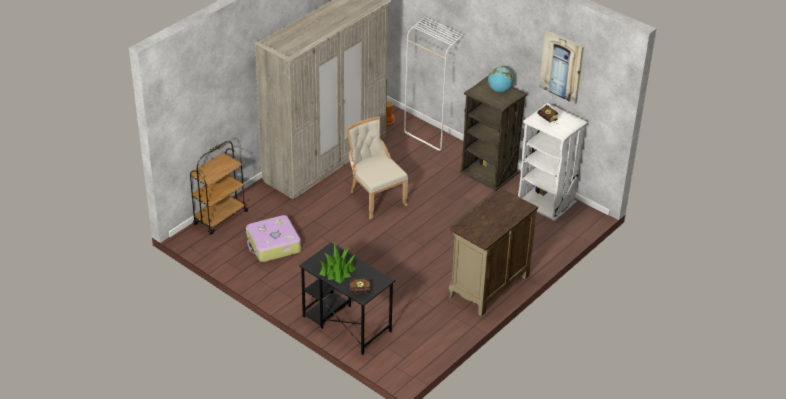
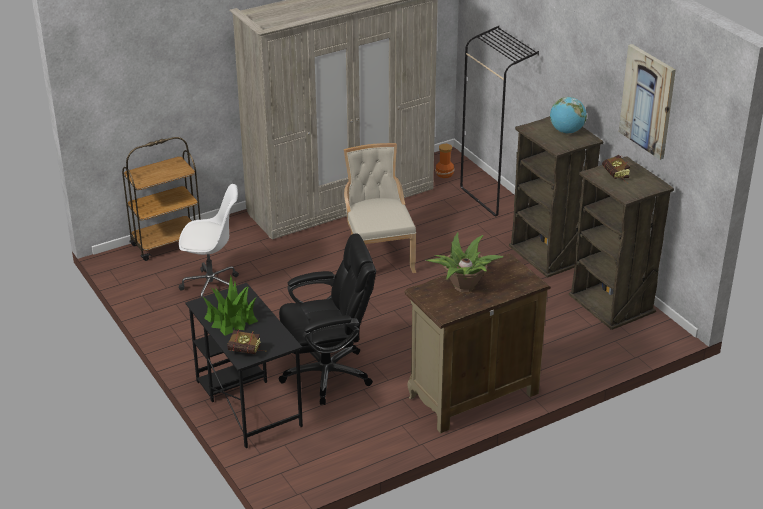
camera: 20 degrees right, 5 degrees down
suitcase [246,215,301,262] -> white office chair [179,184,239,297]
white clothes rack [404,16,465,151] -> black clothes rack [460,26,539,216]
white bookcase [518,103,588,221] -> brown bookcase [569,156,674,330]
none -> black office chair [279,234,376,405]
none -> potted plant [425,232,503,292]

